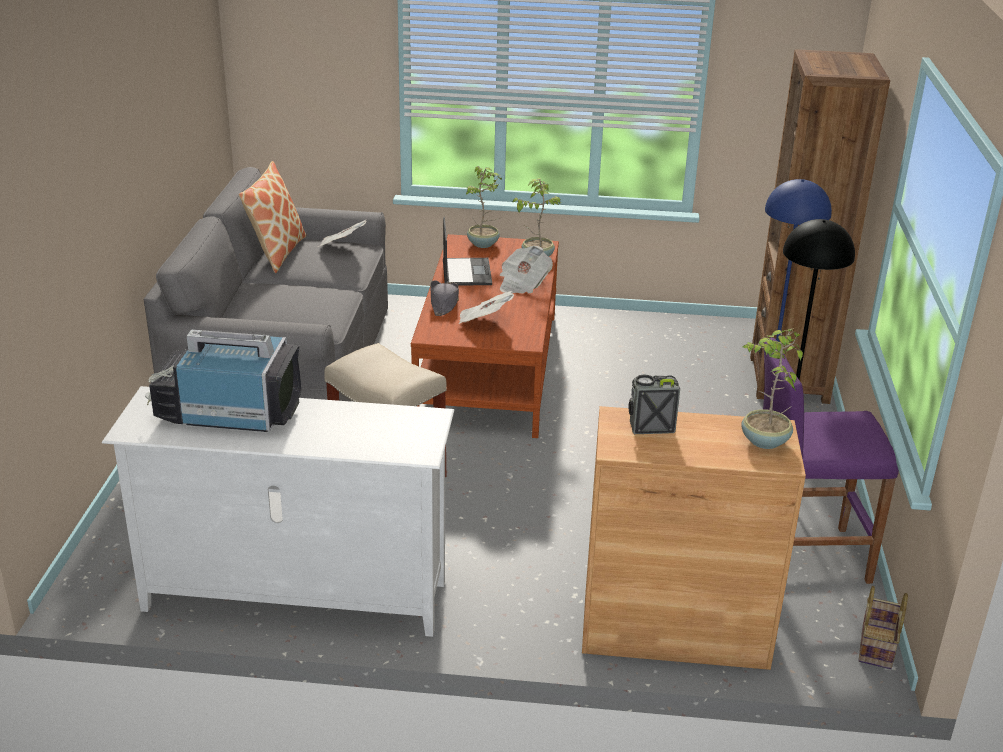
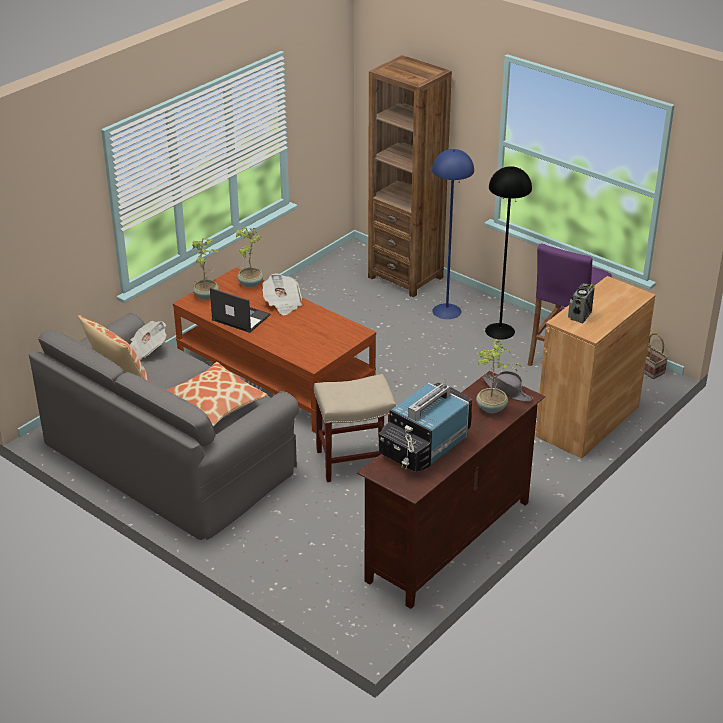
camera: 55 degrees left, 5 degrees up
white tv stand [102,386,454,637] -> brown tv stand [357,371,545,609]
grey hat [430,280,459,316] -> grey hat moved to [482,371,533,402]
newspaper [458,291,514,324] -> none
potted plant [742,329,803,449] -> potted plant moved to [476,339,521,413]
none -> pillow [167,362,268,427]

